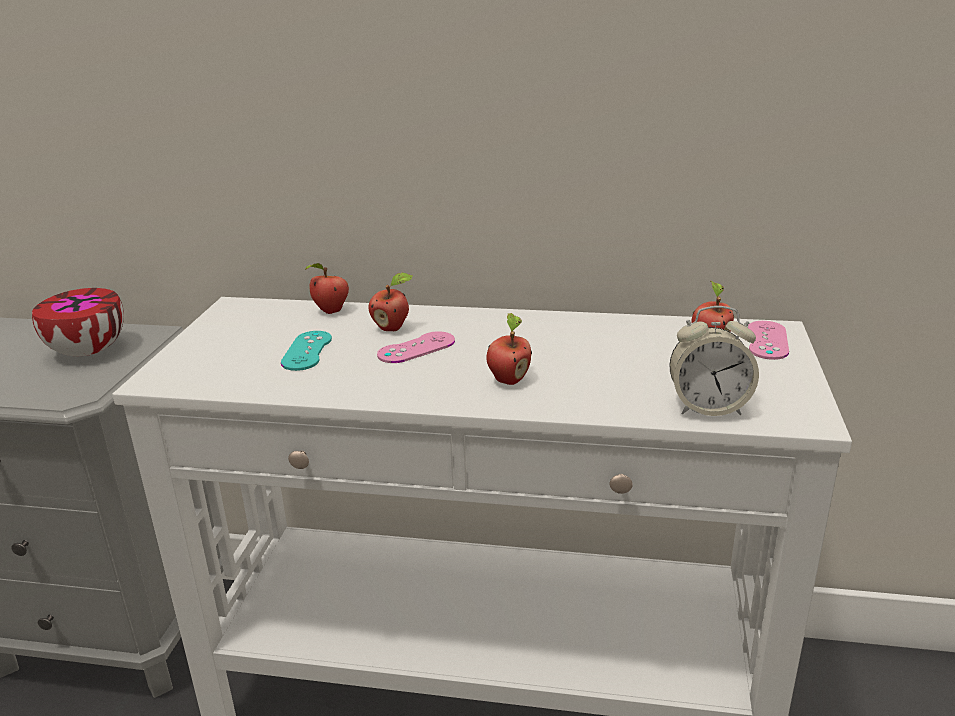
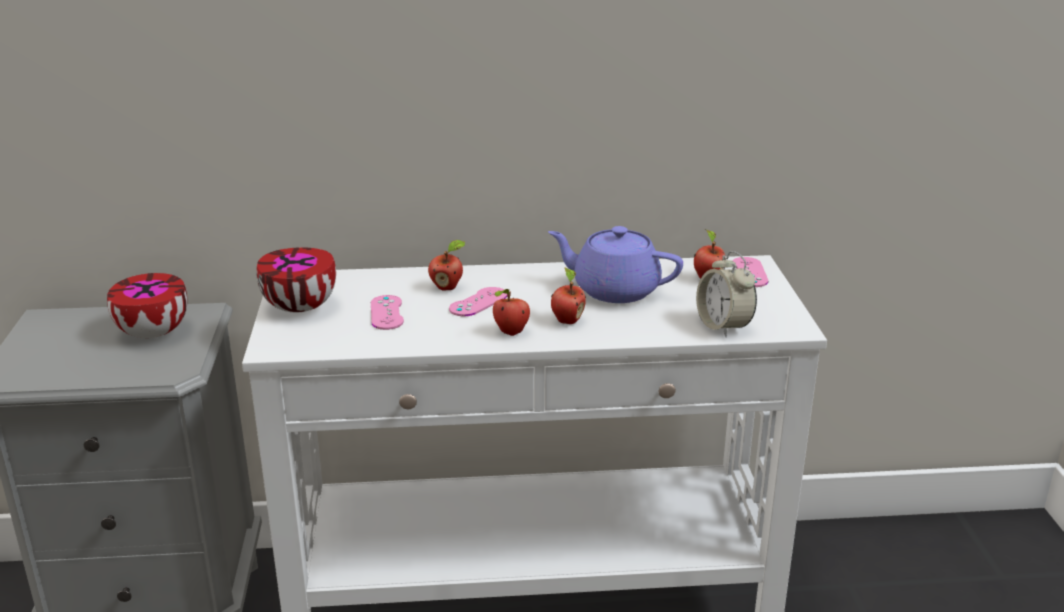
camera: 15 degrees left, 0 degrees up
turquoise game controller [281,331,332,371] -> pink game controller [371,295,404,330]
apple [305,263,349,314] -> apple moved to [493,289,530,336]
alarm clock [670,306,759,416] -> alarm clock turned 75 degrees clockwise [696,251,757,337]
none -> bowl [256,247,336,313]
none -> purple teapot [548,226,683,303]

